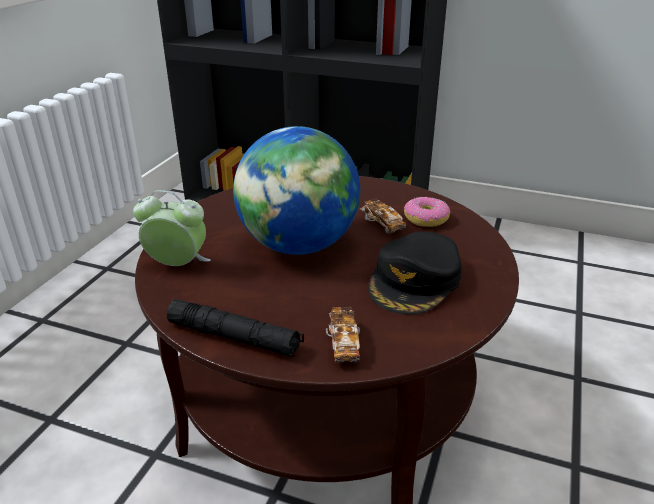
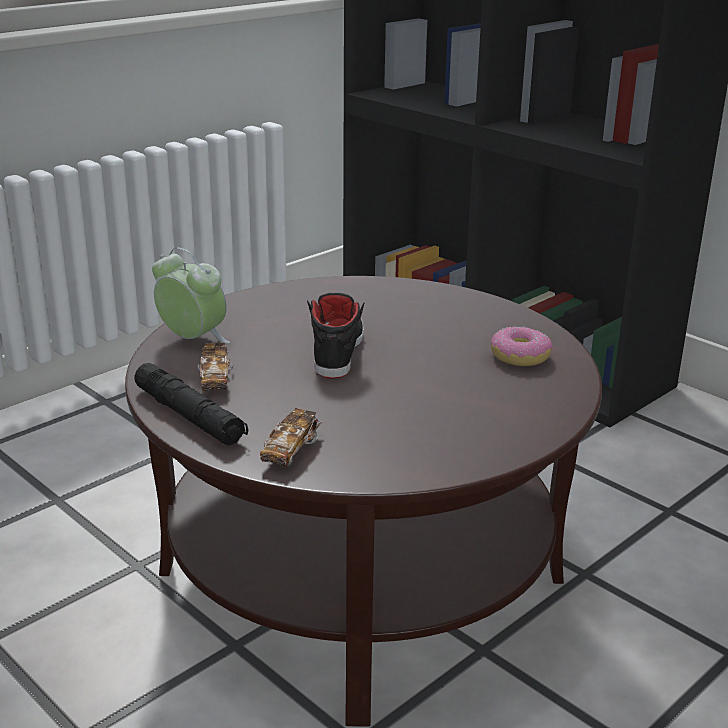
camera: 25 degrees right, 5 degrees down
globe [233,126,360,255] -> black shoe [307,293,365,379]
toy car [360,198,406,234] -> toy car moved to [197,343,233,391]
black cap [368,231,462,314] -> none

